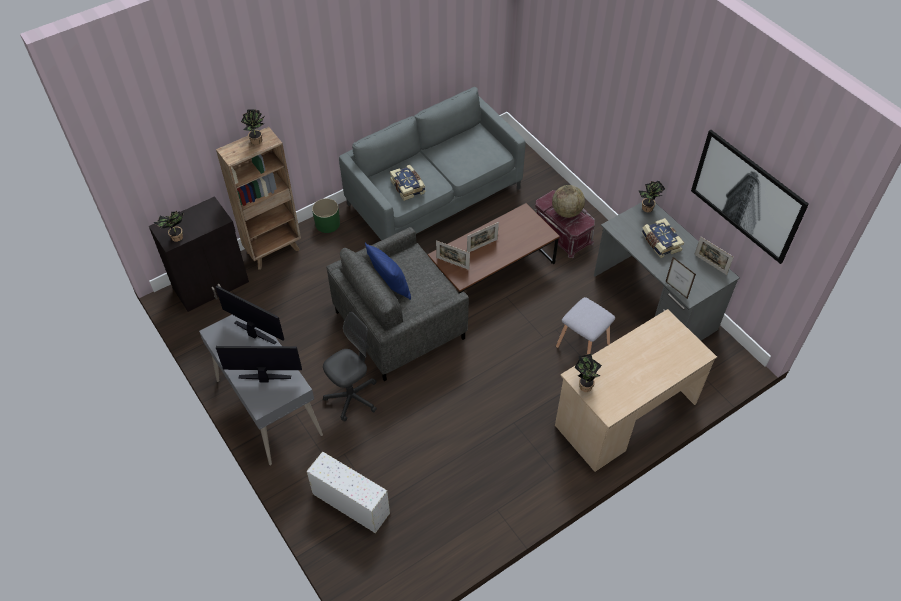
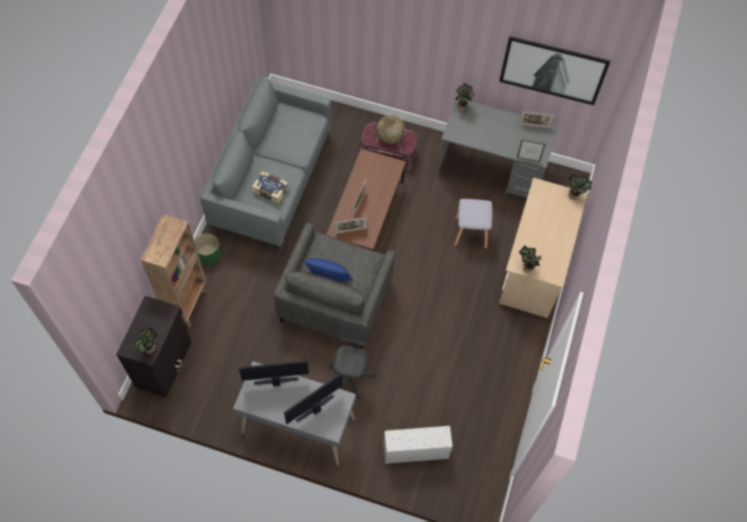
camera: 40 degrees left, 10 degrees up
potted plant [241,109,265,145] -> potted plant moved to [568,173,592,200]
book [642,218,684,258] -> none

